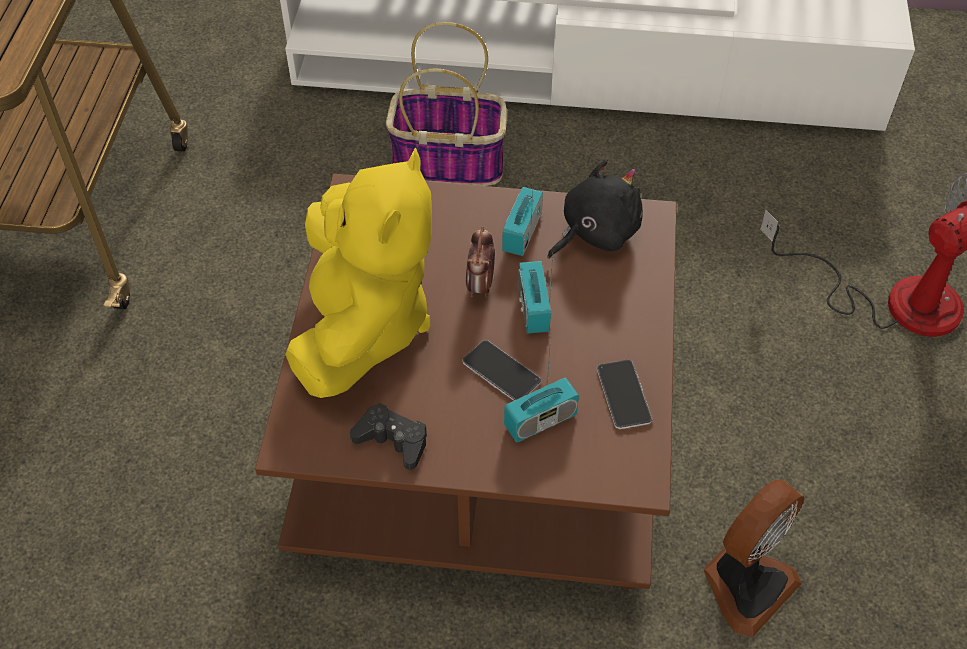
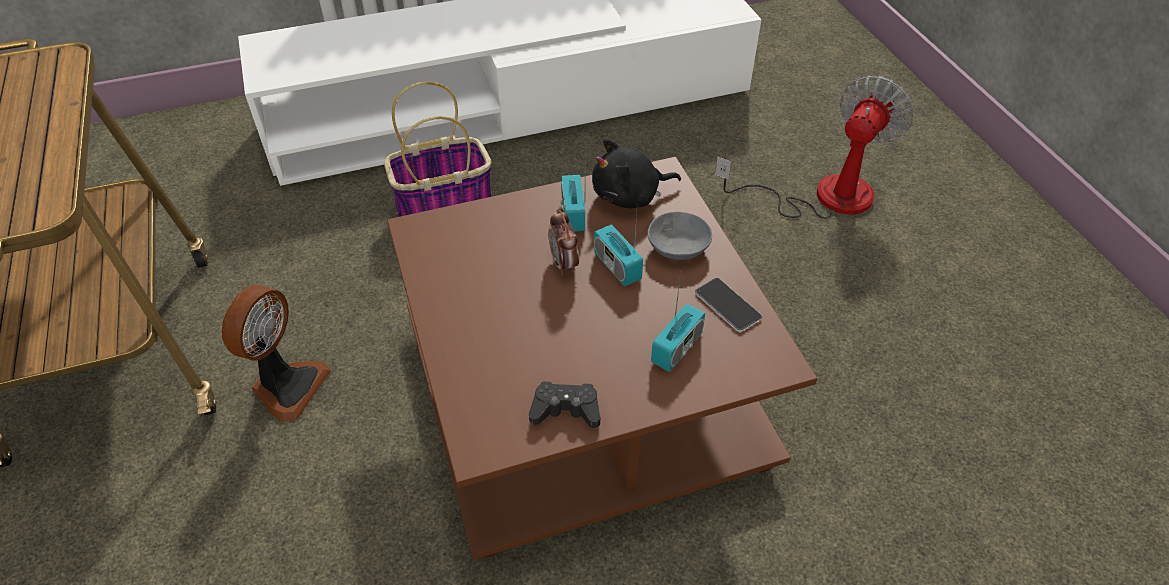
camera: 25 degrees left, 5 degrees down
yellow plush toy [285,148,432,398] -> none
phone [462,340,541,401] -> none
black plush toy [547,159,643,259] -> black plush toy turned 135 degrees counterclockwise [592,139,681,208]
fan [704,480,804,637] -> fan moved to [222,285,331,422]
none -> grey bowl [647,212,712,260]

